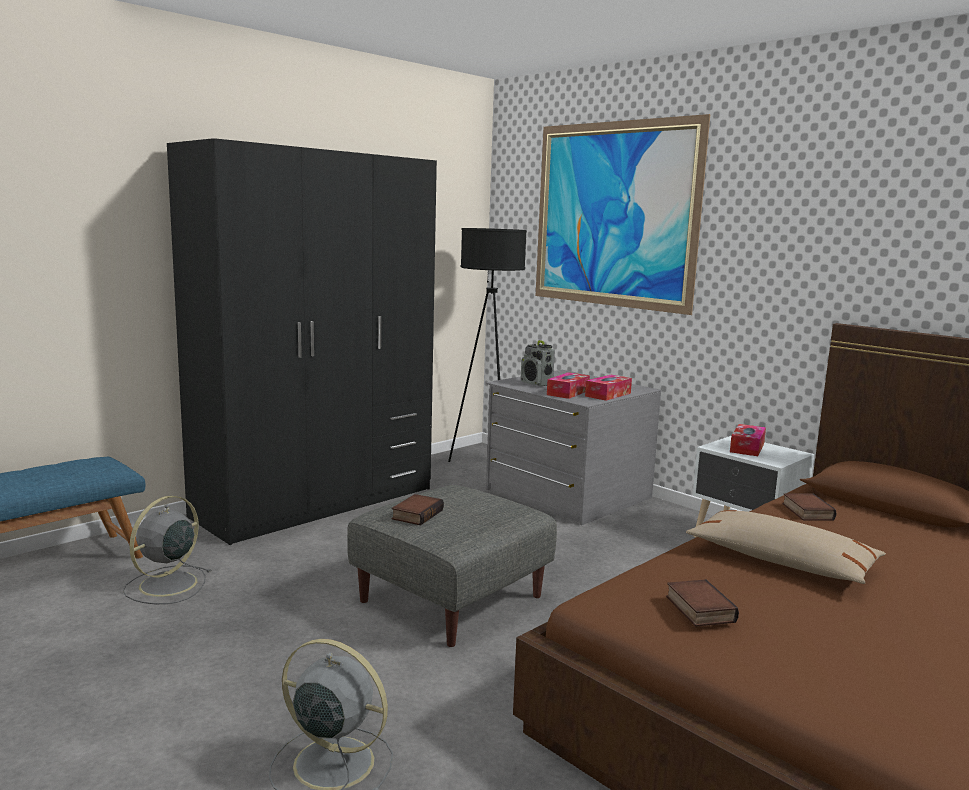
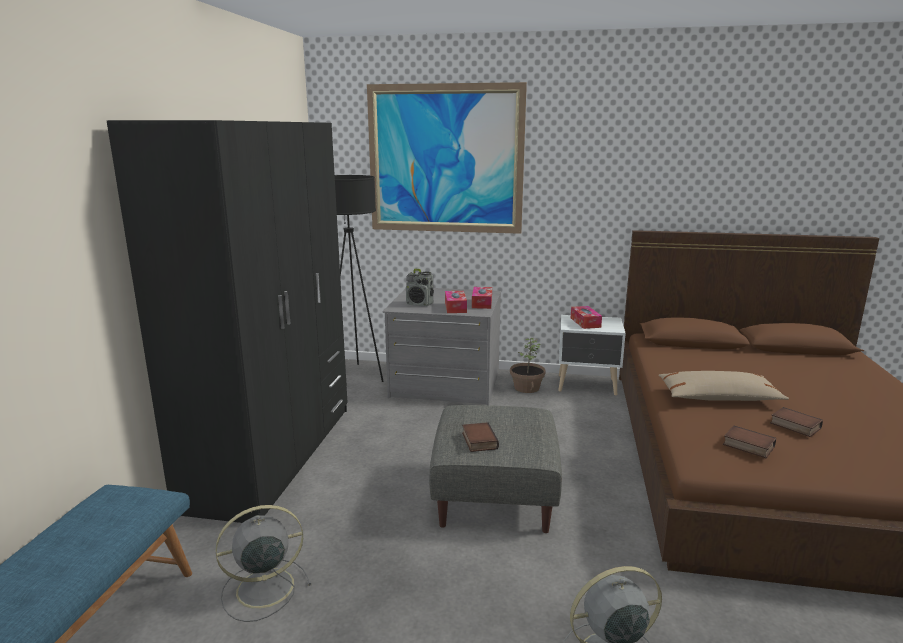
camera: 35 degrees left, 5 degrees up
grey fan [123,496,212,604] -> grey fan turned 75 degrees clockwise [215,505,311,622]
book [782,493,836,521] -> book moved to [770,407,823,437]
none -> potted plant [510,338,546,393]

